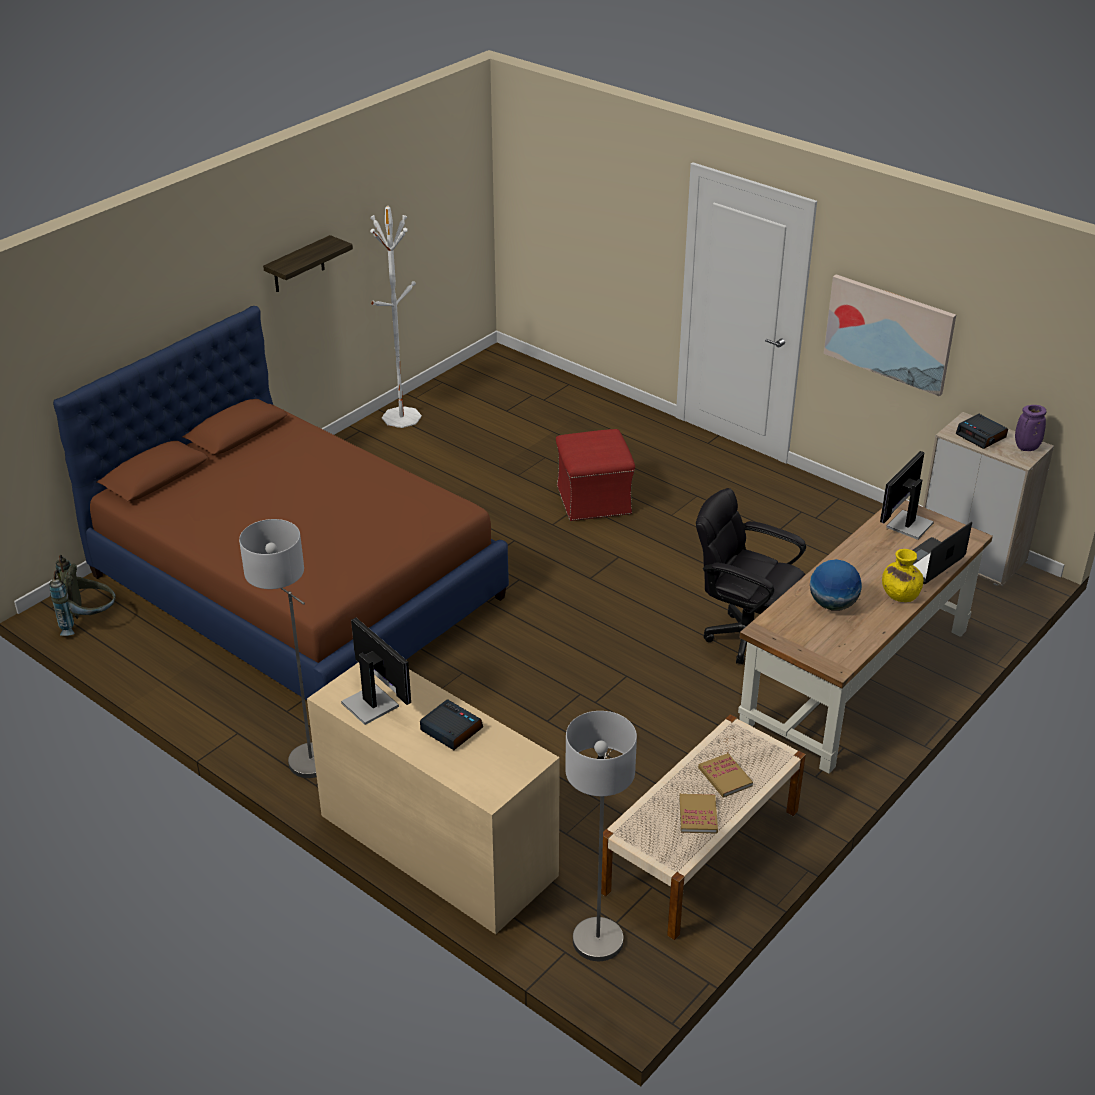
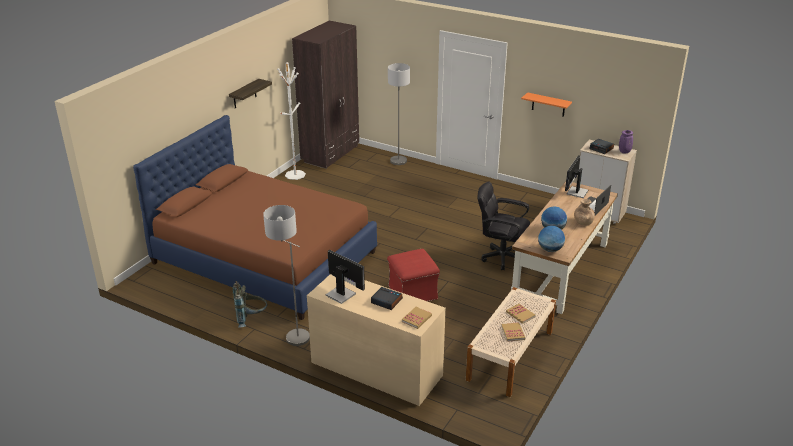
camera: 10 degrees left, 5 degrees down
grey backpack [49,555,116,636] -> grey backpack moved to [233,281,267,328]
red ottoman [556,429,635,521] -> red ottoman moved to [387,249,440,302]
grey floor lamp [566,711,637,961] -> grey floor lamp moved to [388,63,410,165]
picture [824,274,956,396] -> orange shelf [521,92,572,117]
yellow vase [882,549,924,602] -> brown vase [574,199,595,225]
none -> brown wardrobe [292,21,359,169]
none -> book [402,307,432,329]
none -> globe [538,226,565,252]

